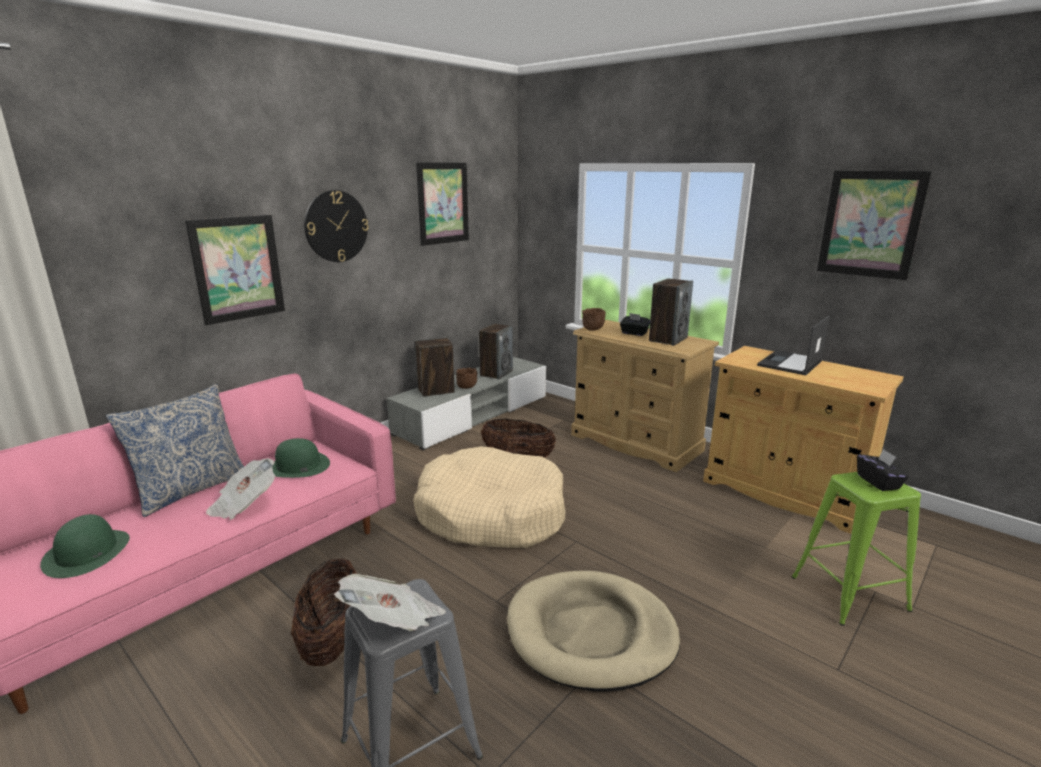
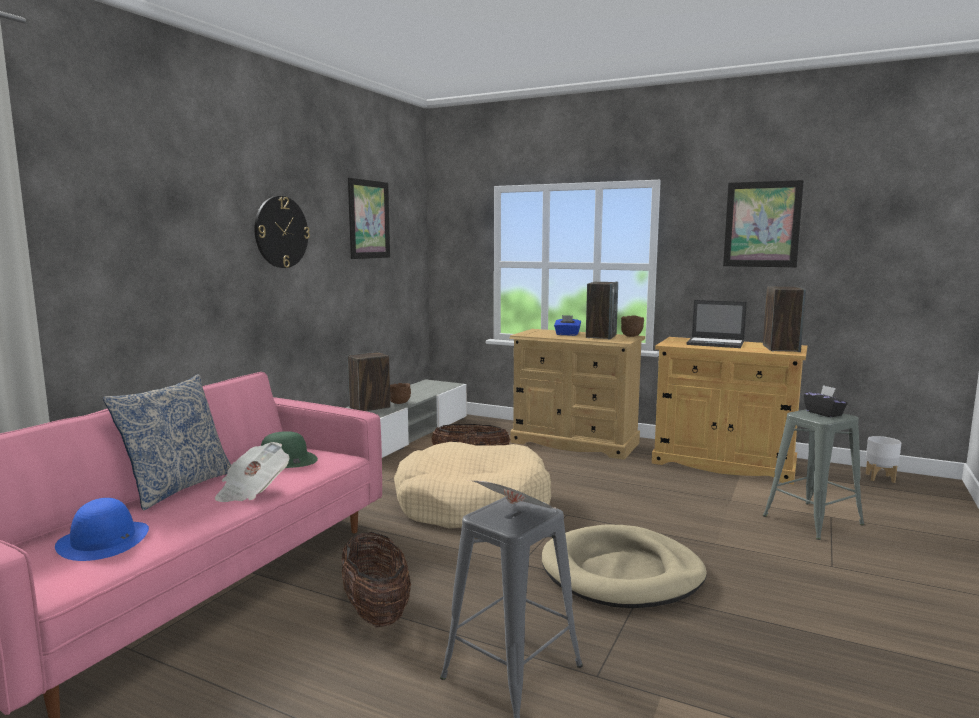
camera: 15 degrees left, 10 degrees down
green hat [40,514,130,578] -> blue hat [55,498,149,561]
picture [185,215,285,325] -> none
speaker [479,324,513,380] -> speaker moved to [763,286,806,352]
brown bowl [582,308,606,331] -> brown bowl moved to [621,316,644,337]
black tissue box [620,313,650,336] -> blue tissue box [554,315,581,336]
laptop [757,316,830,375] -> laptop turned 90 degrees counterclockwise [686,300,747,348]
green stool [791,472,921,626] -> grey stool [763,410,865,540]
none -> white planter [866,436,901,483]

